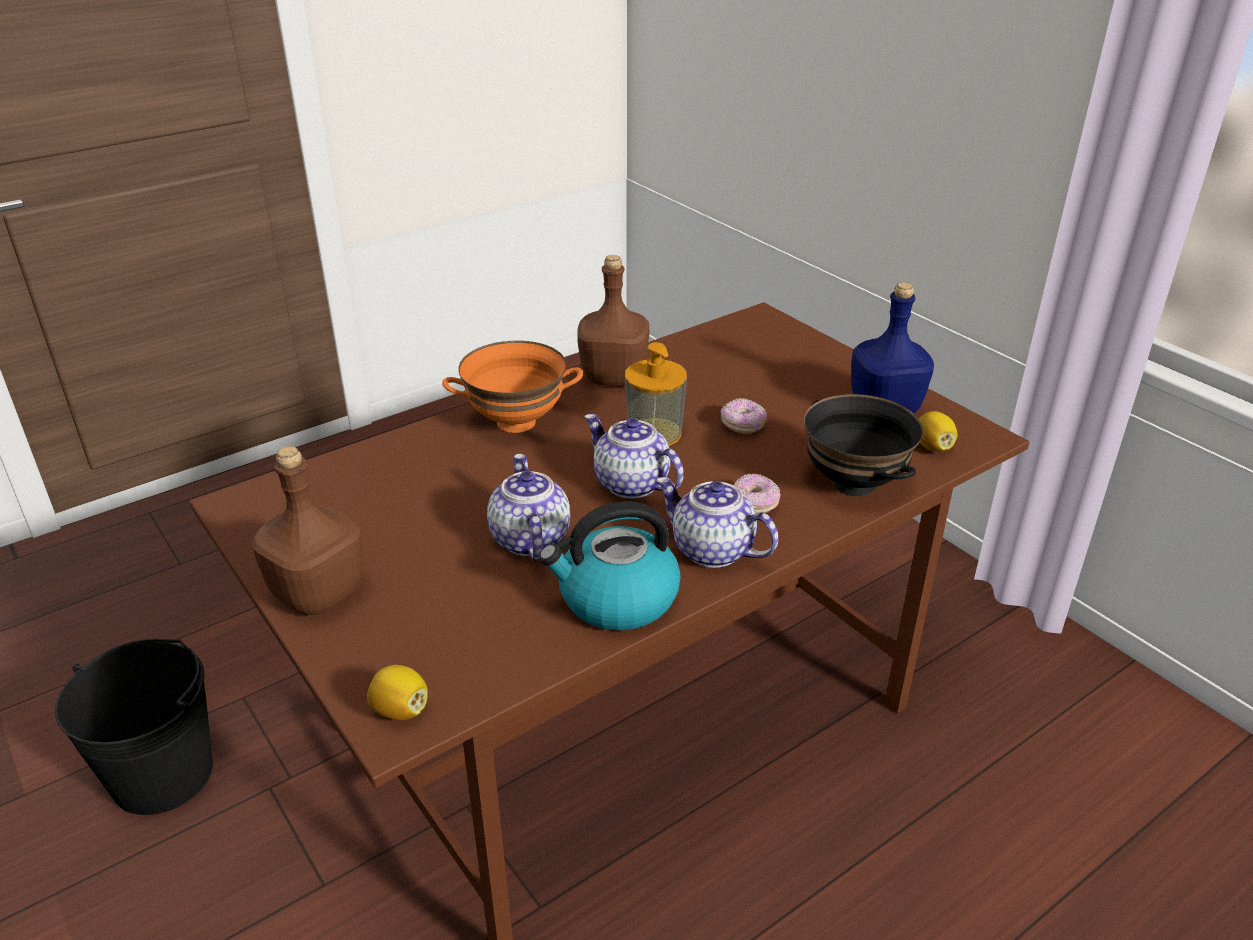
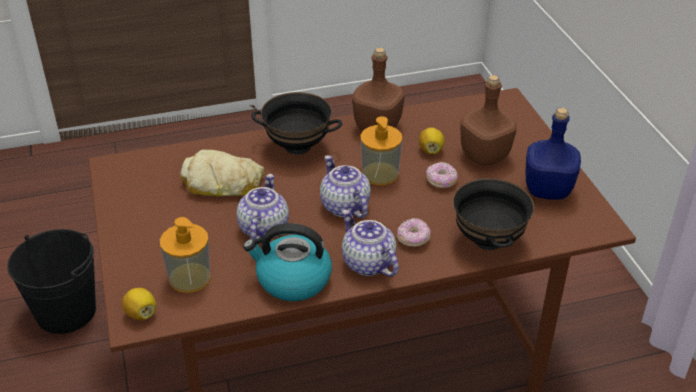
camera: 20 degrees right, 5 degrees up
brown bottle [252,446,363,615] -> brown bottle moved to [460,75,517,166]
orange bowl [442,340,583,433] -> black bowl [251,92,342,155]
lemon [919,411,958,452] -> lemon moved to [419,128,445,154]
none -> soap dispenser [160,217,211,293]
none -> bread [180,150,264,196]

